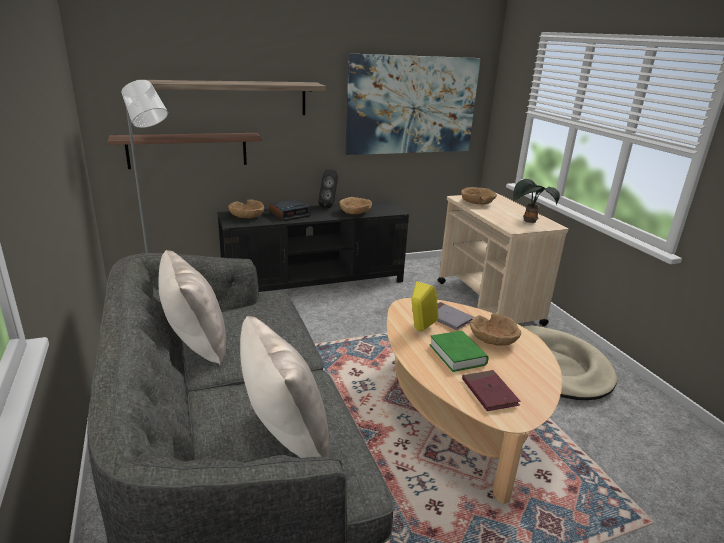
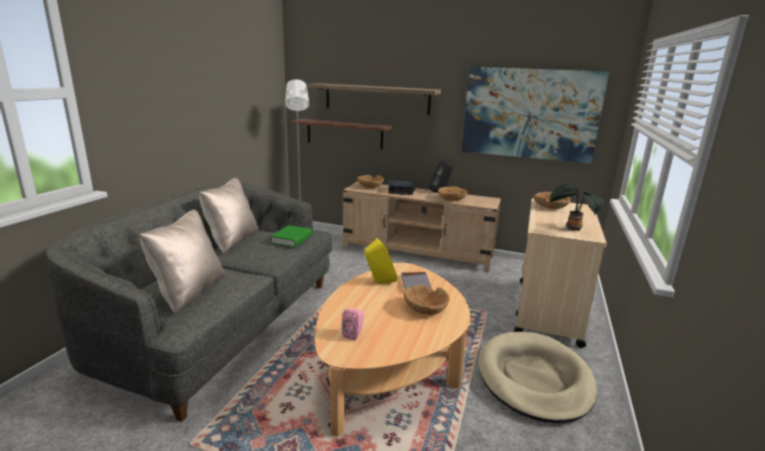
camera: 40 degrees right, 5 degrees down
black tv stand [217,201,409,292] -> beige tv stand [343,181,501,272]
green book [430,331,489,372] -> green book moved to [271,225,312,248]
red book [462,370,520,411] -> pink speaker [341,308,364,341]

